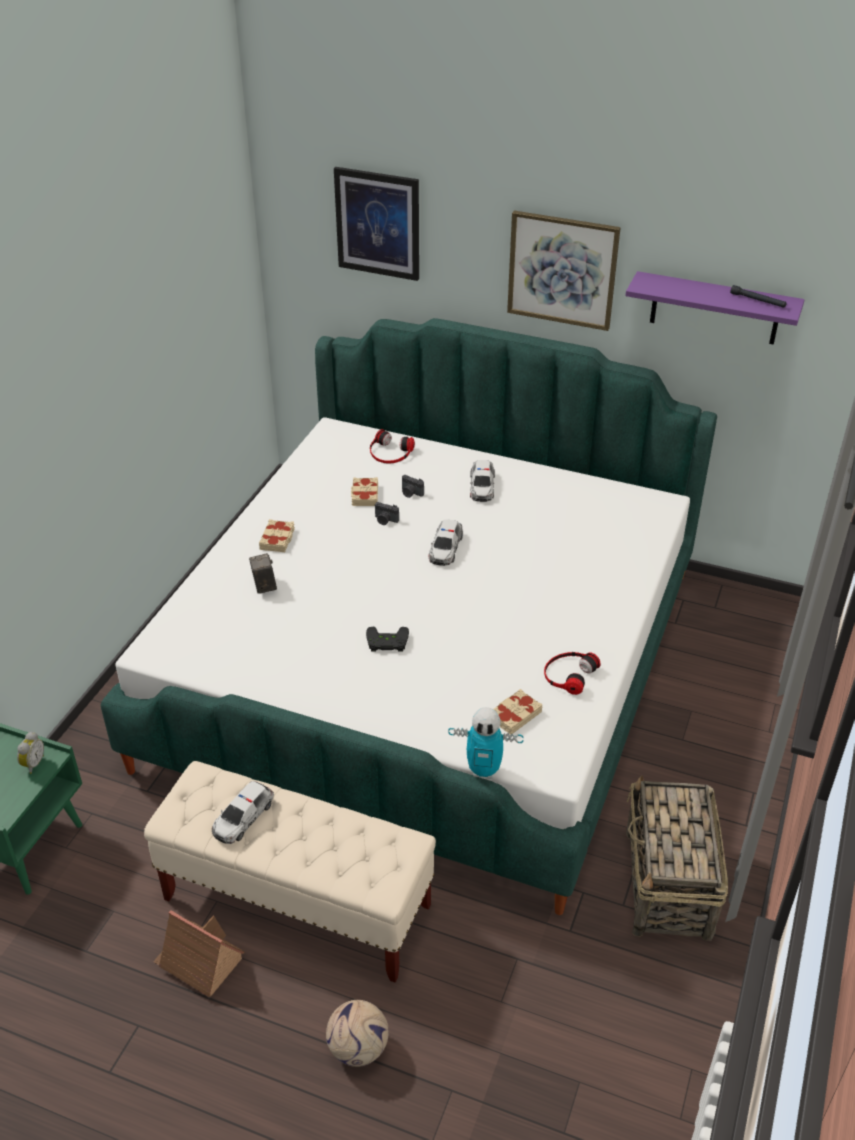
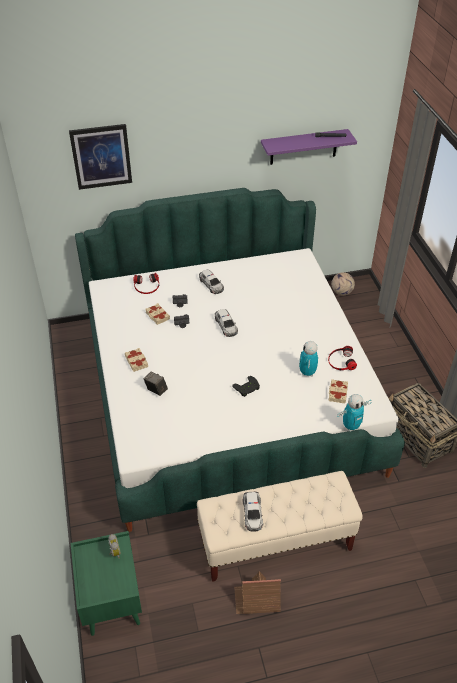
camera: 35 degrees left, 5 degrees up
football [326,1000,389,1067] -> football moved to [331,272,355,295]
picture [507,211,621,331] -> none
none -> toy robot [299,341,318,377]

